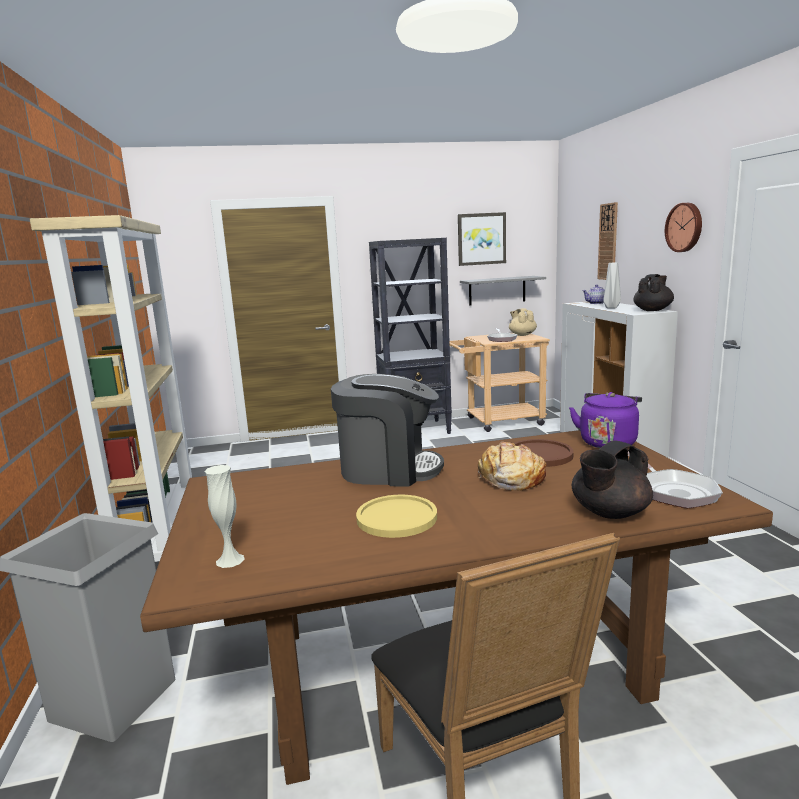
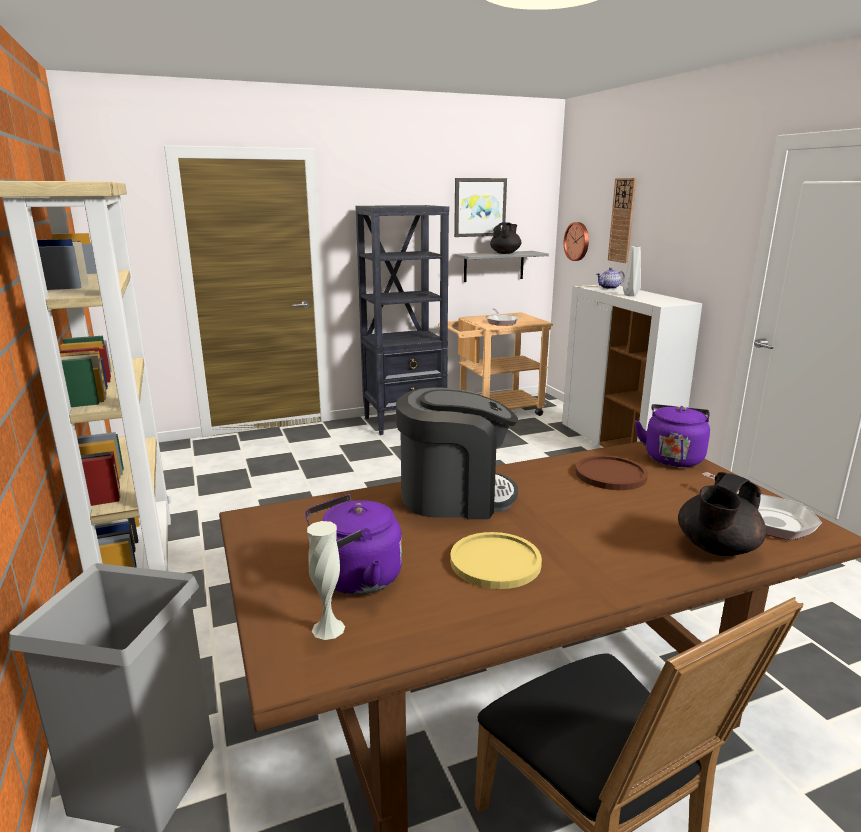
camera: 10 degrees left, 5 degrees up
bread [478,442,547,491] -> none
beige teapot [509,308,537,336] -> none
black teapot [634,274,674,311] -> black teapot moved to [490,222,521,254]
wall clock [665,203,702,252] -> wall clock moved to [564,222,589,261]
none -> purple kettle [305,494,402,595]

